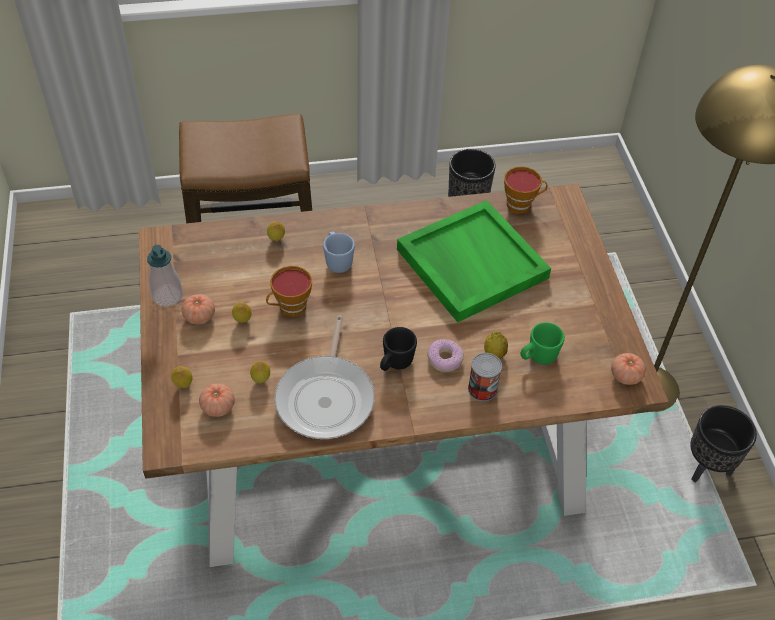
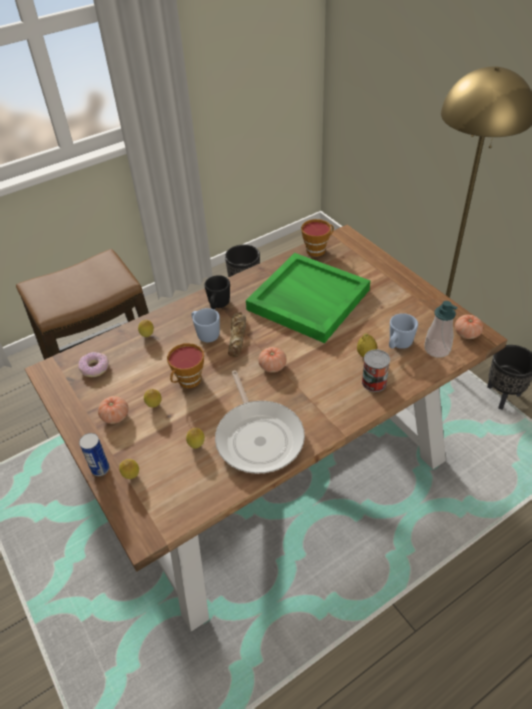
camera: 20 degrees left, 5 degrees down
soap dispenser [147,245,183,307] -> soap dispenser moved to [424,301,458,358]
tomato [199,384,235,417] -> tomato moved to [258,347,287,373]
black mug [380,327,417,371] -> black mug moved to [204,275,230,309]
donut [427,339,464,372] -> donut moved to [78,352,109,377]
green mug [520,322,565,365] -> blue mug [389,313,418,349]
none -> can [79,433,109,476]
none -> bread [228,312,246,357]

